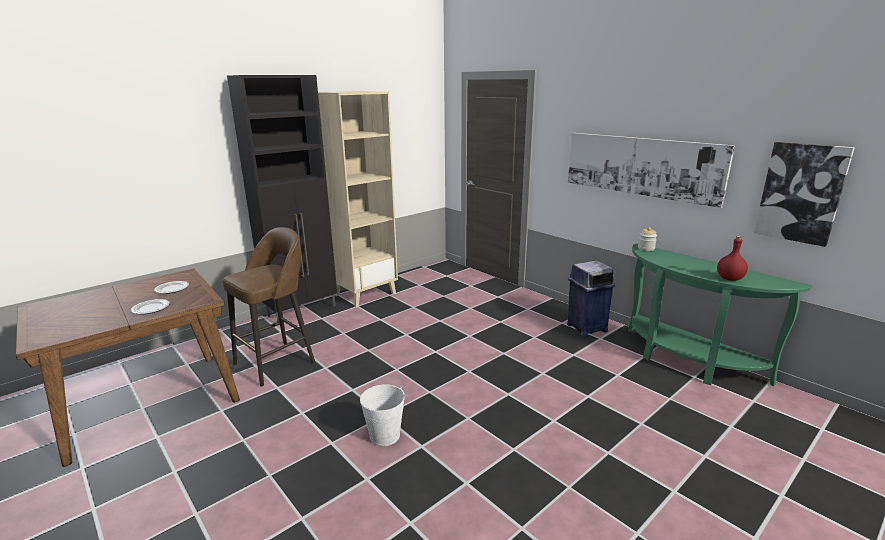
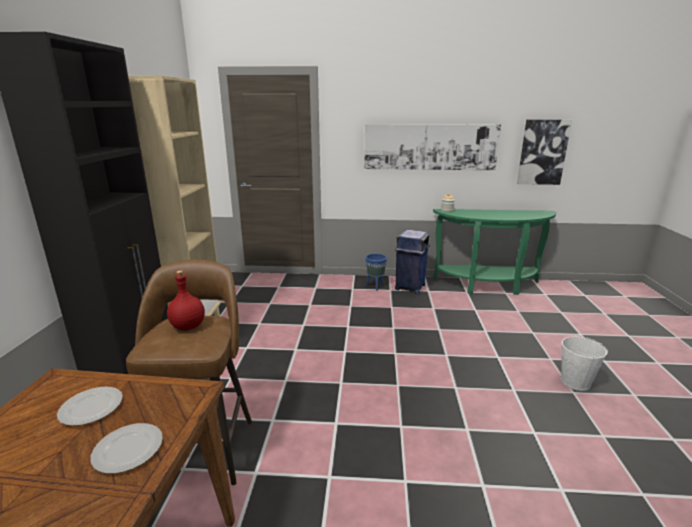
camera: 45 degrees left, 0 degrees up
white bucket [360,384,405,446] -> white bucket moved to [561,334,608,391]
red bottle [717,236,748,281] -> red bottle moved to [167,270,205,331]
none -> blue planter [366,254,387,291]

